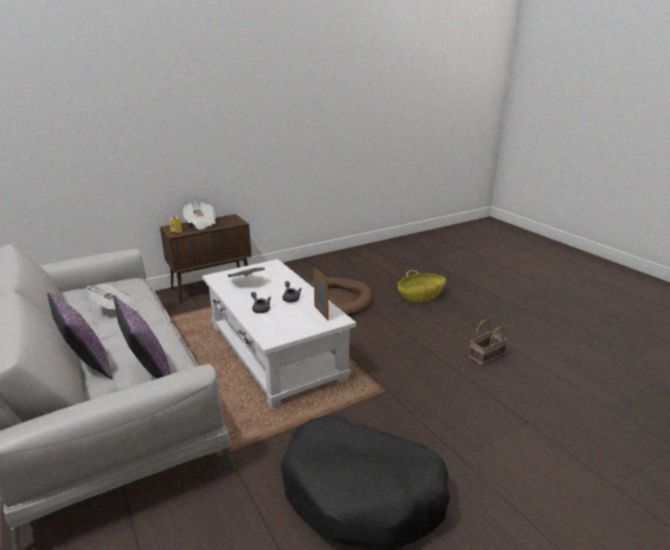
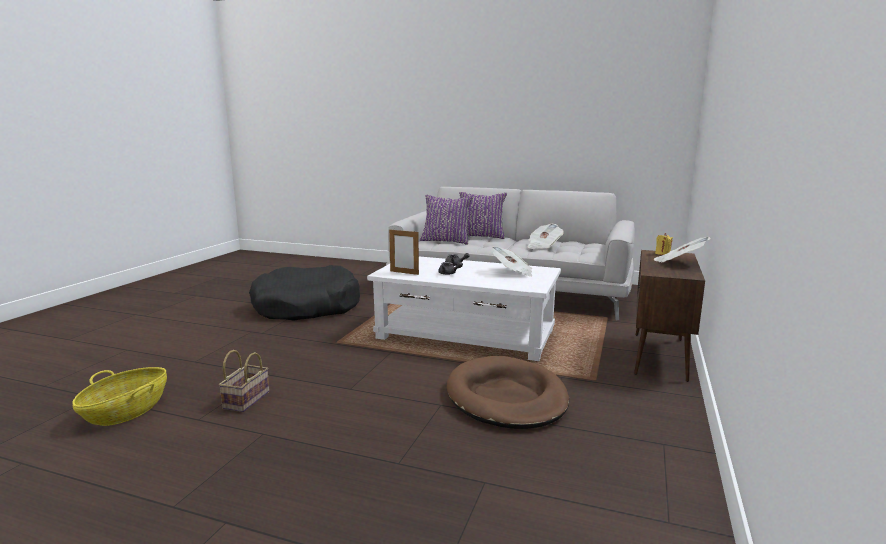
camera: 140 degrees right, 10 degrees down
basket [398,270,446,302] -> basket moved to [72,367,167,426]

